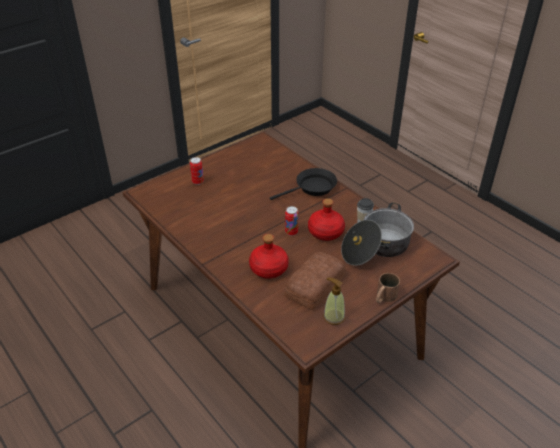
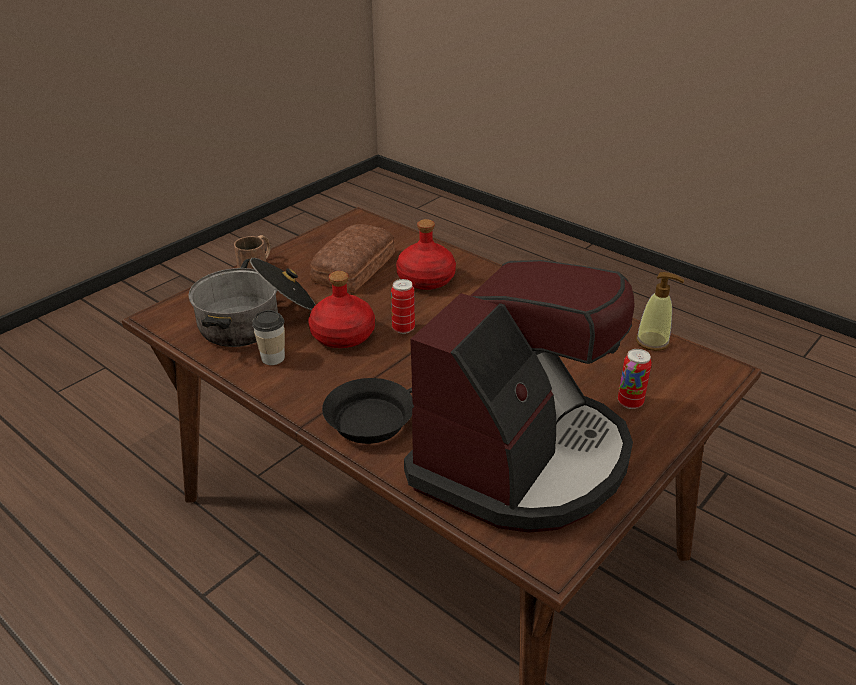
camera: 170 degrees right, 5 degrees down
soap dispenser [324,278,345,325] -> soap dispenser moved to [636,272,684,351]
none -> coffee machine [404,260,635,533]

